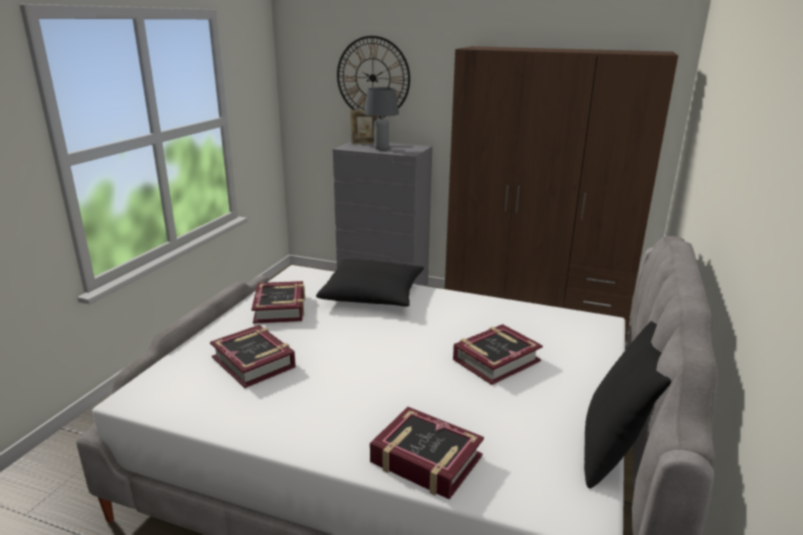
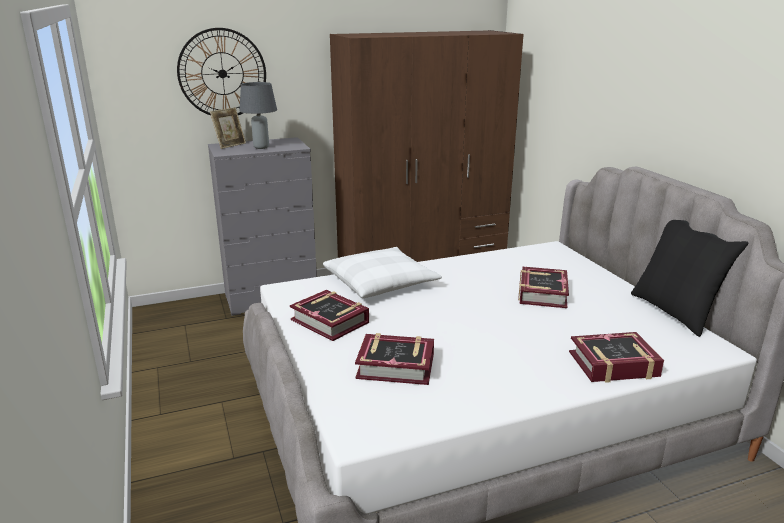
camera: 40 degrees left, 0 degrees up
black pillow [316,259,424,307] -> white pillow [323,247,442,298]

